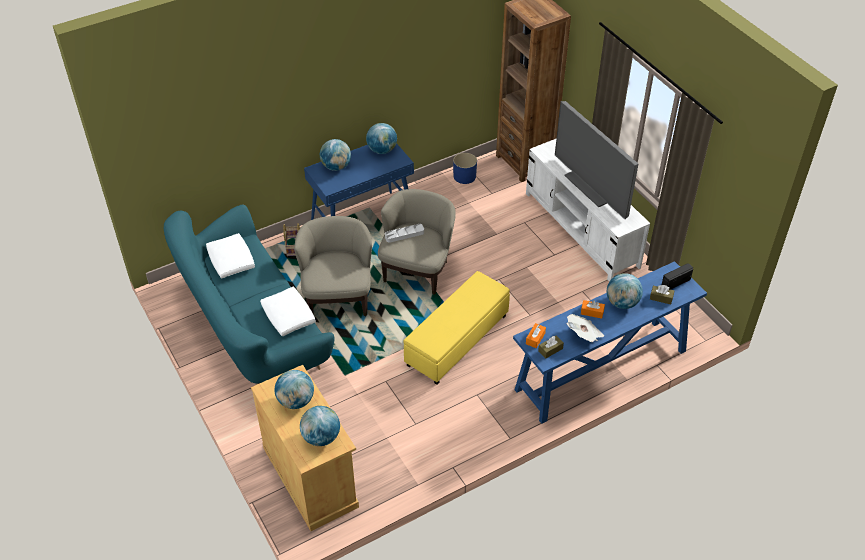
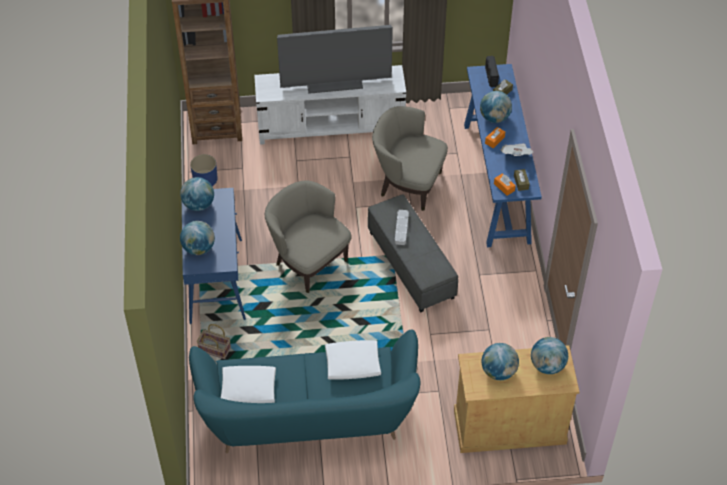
camera: 65 degrees left, 5 degrees up
beige armchair [294,216,372,316] -> beige armchair moved to [372,106,448,211]
grey tray [385,224,424,243] -> grey tray moved to [395,210,409,245]
yellow ottoman [403,271,510,385] -> grey ottoman [368,194,458,312]

